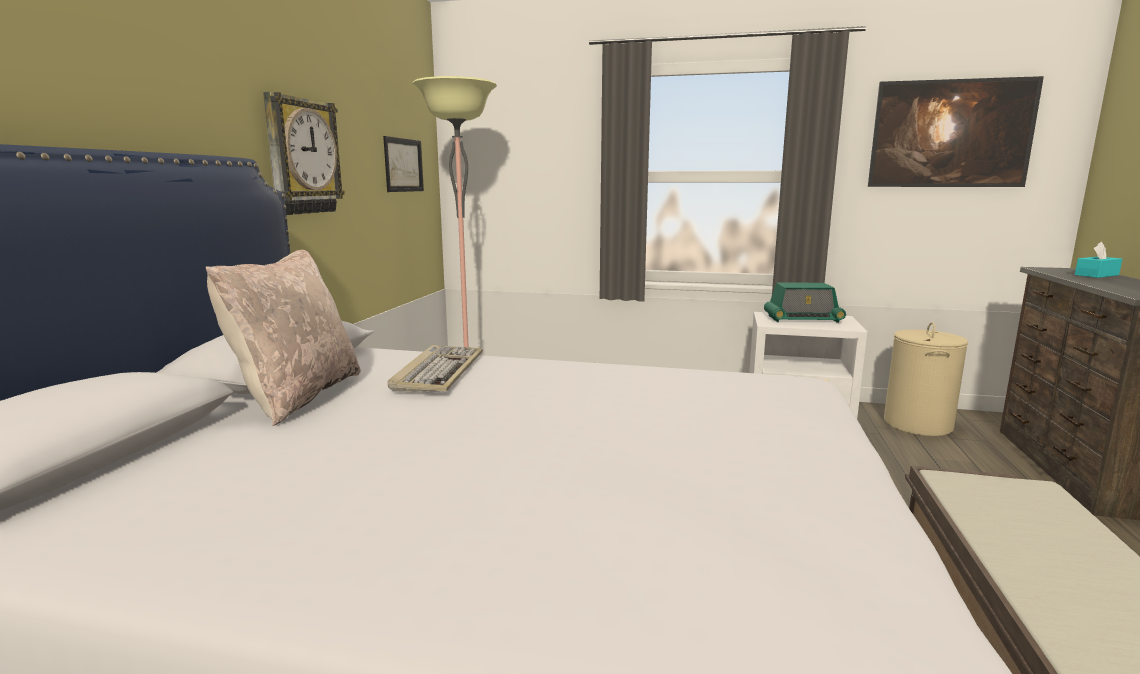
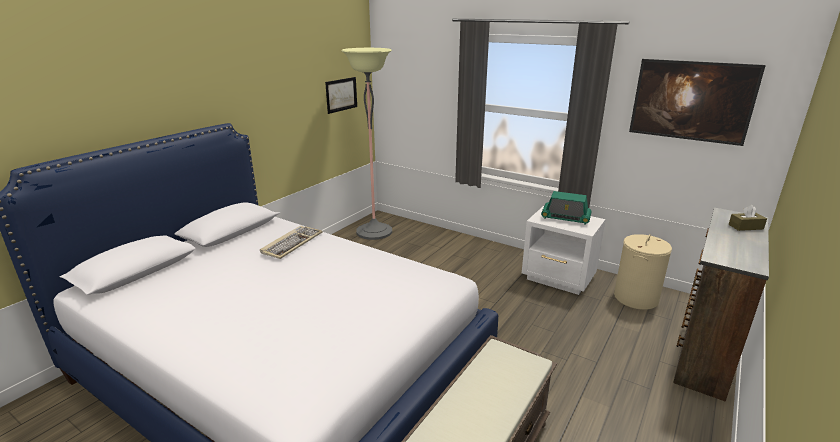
camera: 20 degrees right, 10 degrees up
beige pillow [206,250,361,426] -> none
wall clock [263,92,345,215] -> none
turquoise tissue box [1075,242,1122,278] -> brown tissue box [728,205,767,231]

